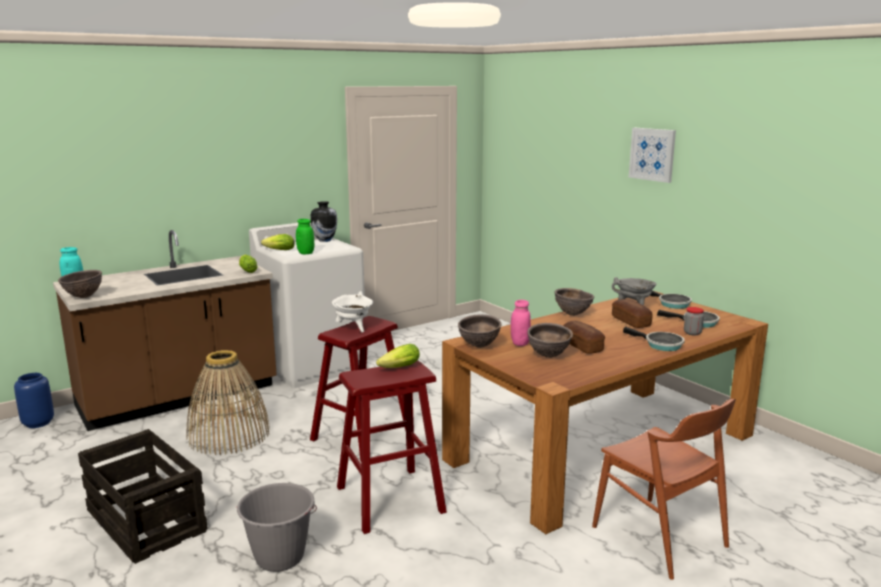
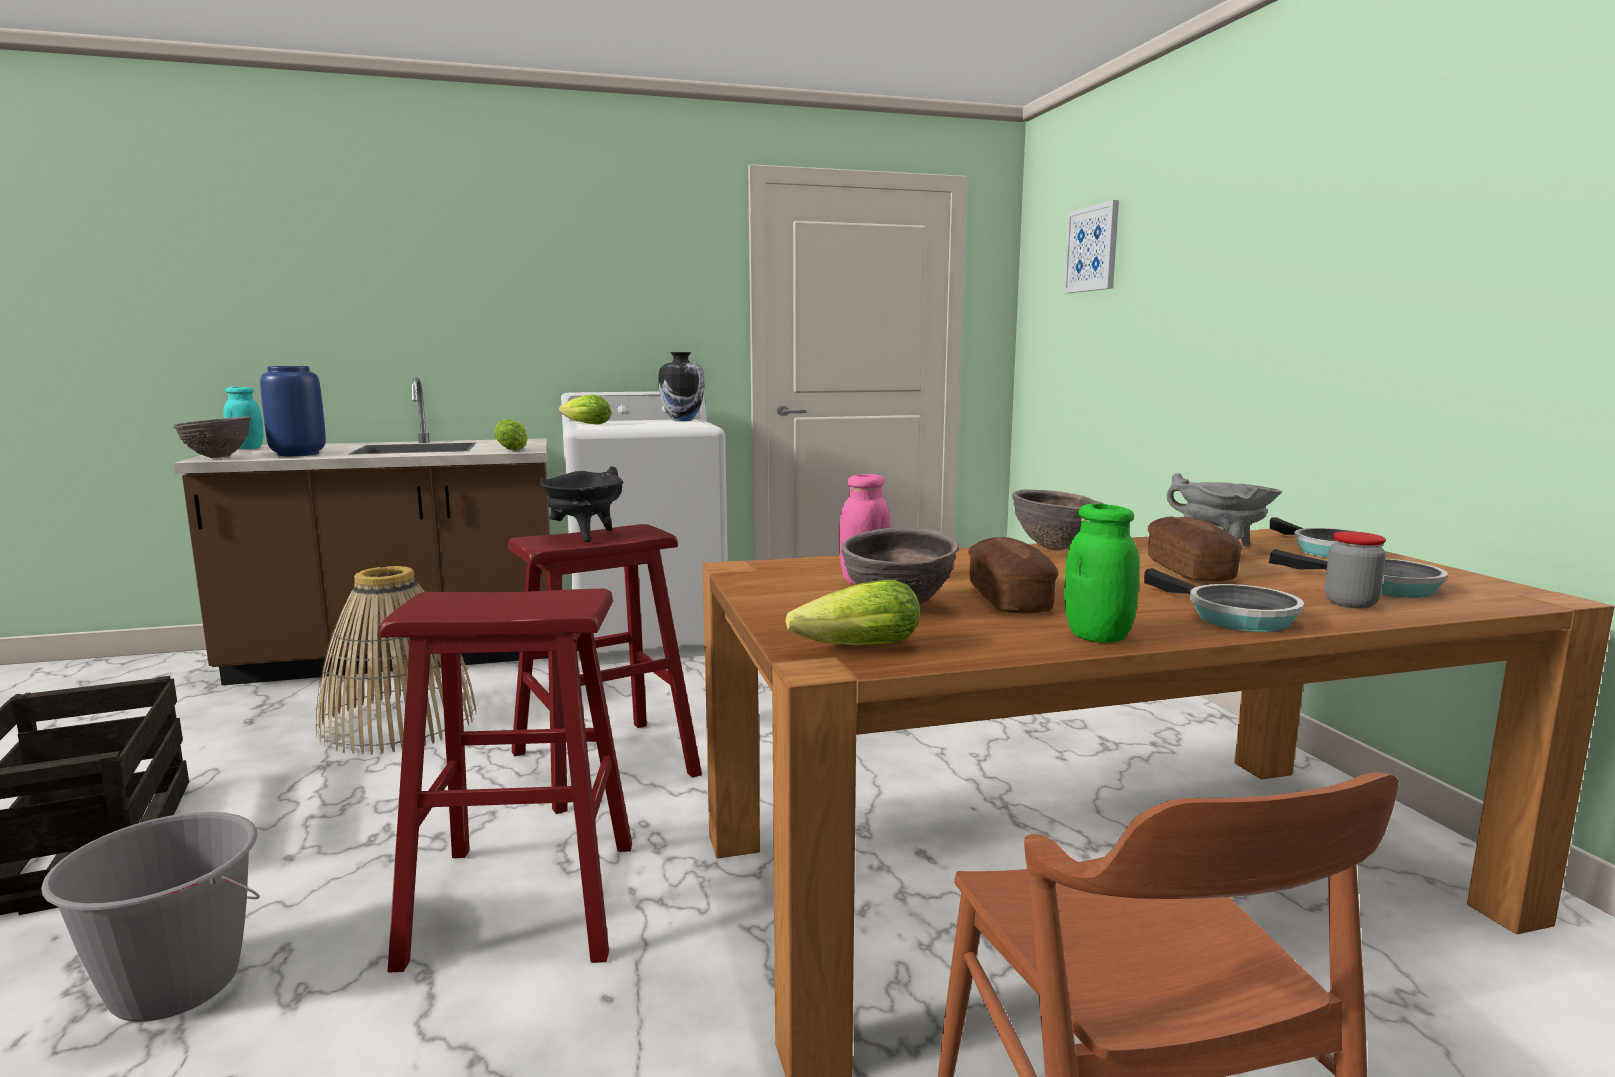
camera: 20 degrees right, 5 degrees down
blue vase [14,373,54,428] -> blue vase moved to [260,366,326,456]
green jar [296,219,314,254] -> green jar moved to [1064,504,1139,643]
white cooking pot [331,291,373,332] -> black cooking pot [539,467,623,542]
lettuce [376,344,420,368] -> lettuce moved to [785,580,920,645]
brown bowl [458,314,502,348] -> none
picture [629,128,676,183] -> picture moved to [1063,200,1119,293]

